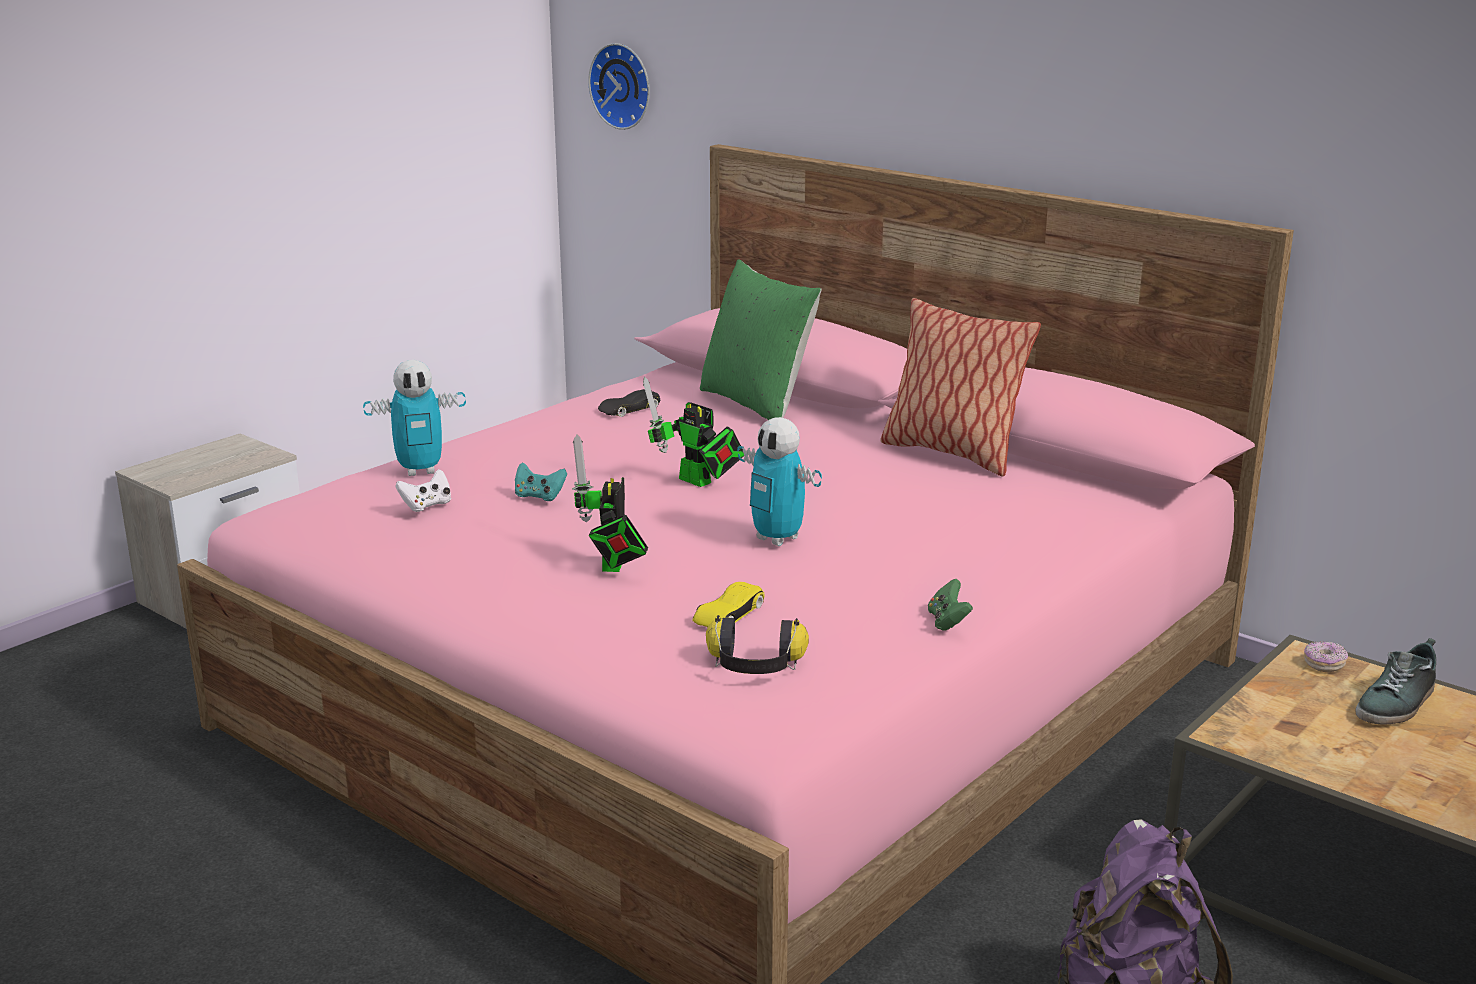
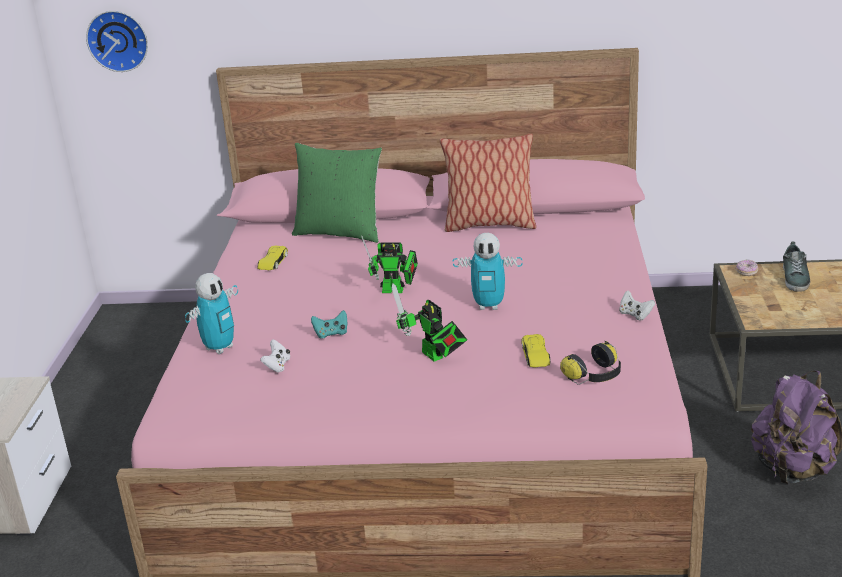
camera: 35 degrees left, 5 degrees up
black toy car [598,389,660,417] -> yellow toy car [257,245,288,270]
green game controller [928,579,973,631] -> white game controller [619,291,655,320]

